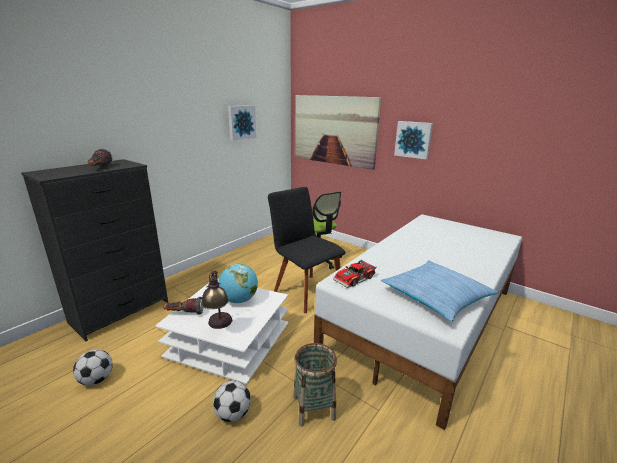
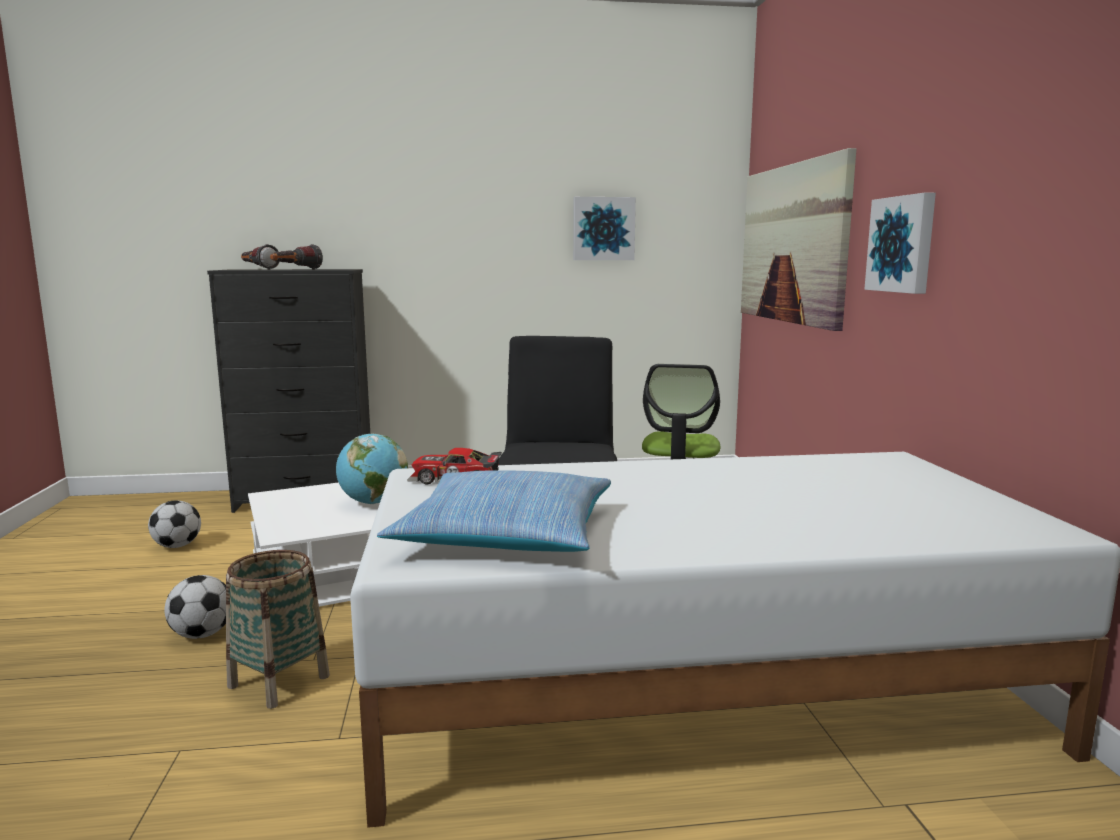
camera: 45 degrees right, 10 degrees down
flashlight [163,297,204,315] -> flashlight moved to [241,244,279,269]
table lamp [201,270,232,329] -> none

